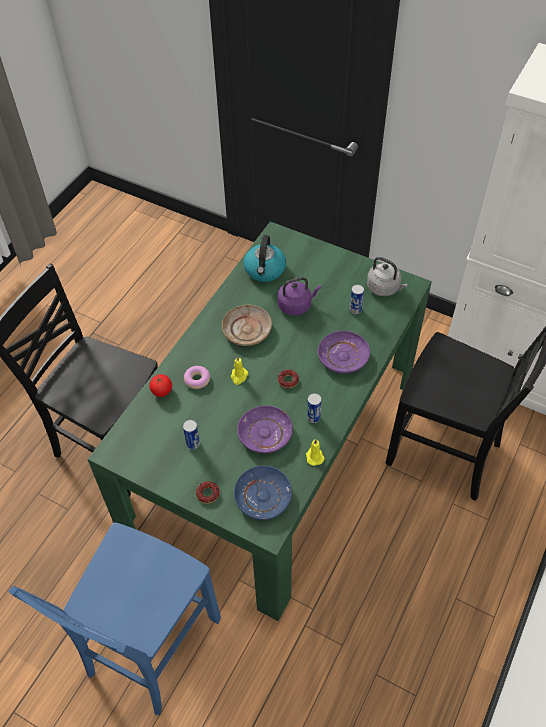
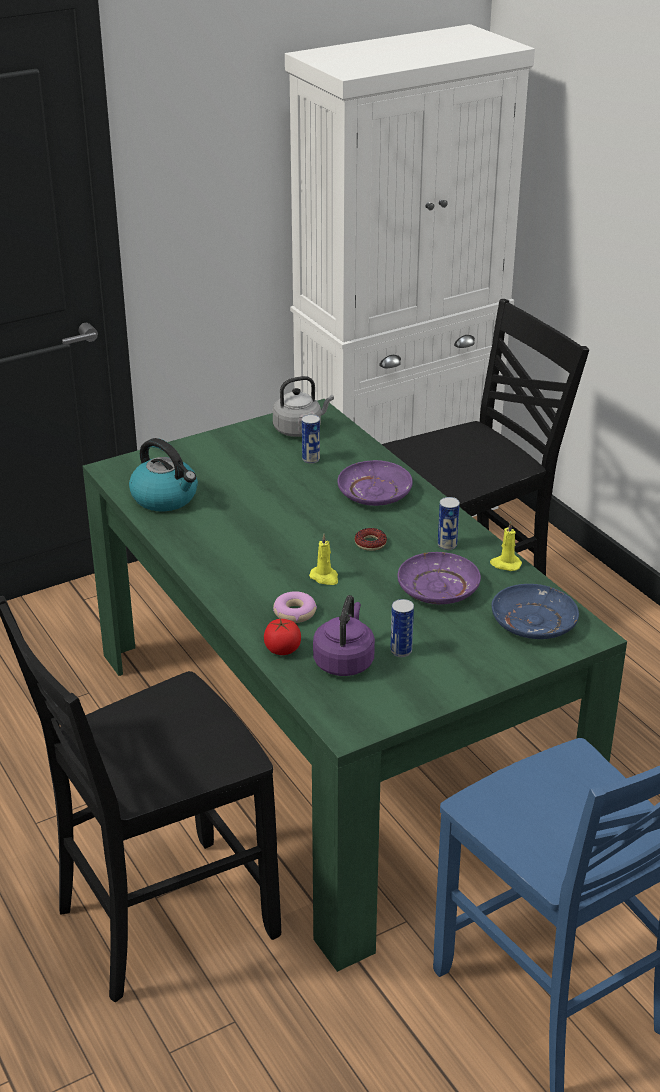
camera: 60 degrees left, 20 degrees down
donut [196,481,220,503] -> none
beige plate [222,305,272,346] -> none
purple kettle [277,277,321,316] -> purple kettle moved to [313,595,375,676]

